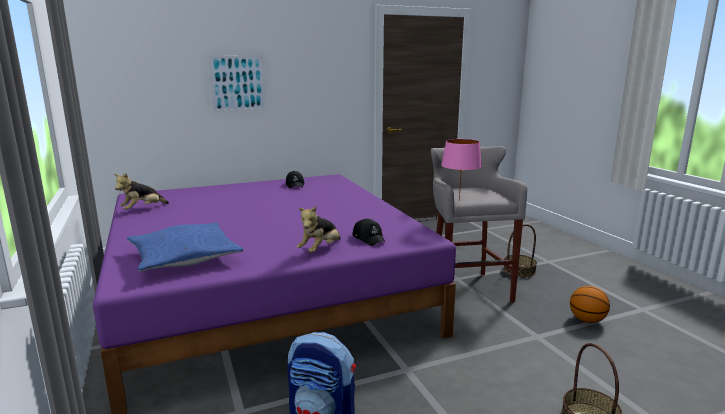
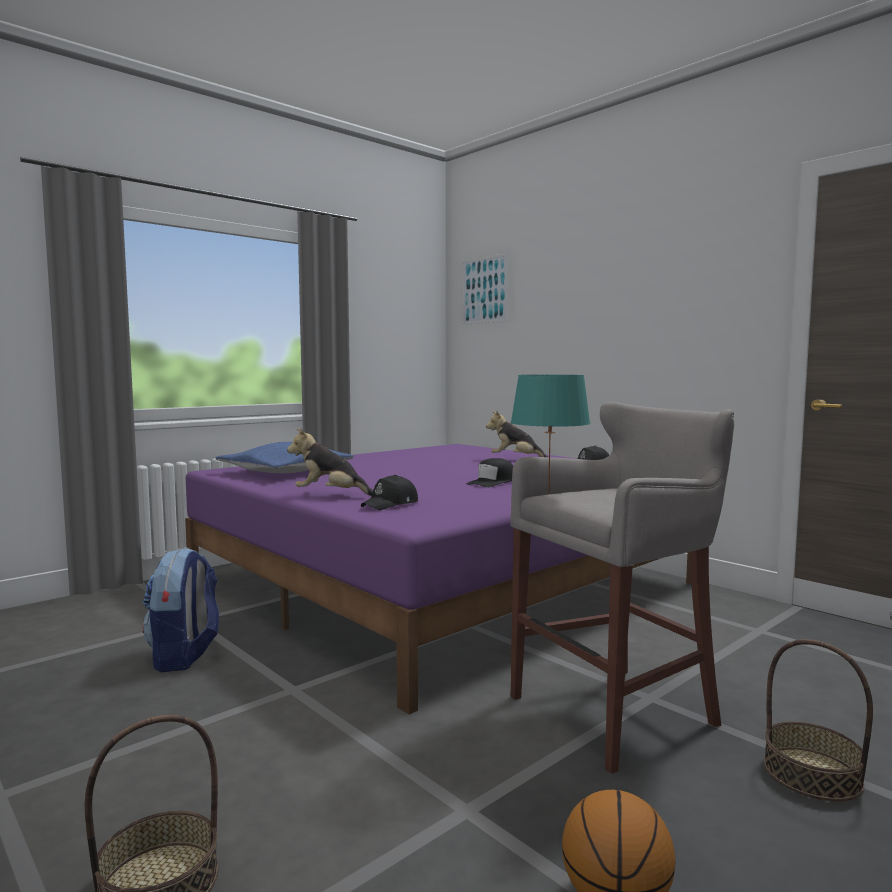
camera: 70 degrees right, 10 degrees down
plush toy [114,173,169,210] -> plush toy moved to [486,410,549,457]
picture [207,55,266,112] -> picture moved to [461,253,509,325]
pink table lamp [441,139,482,201] -> turquoise table lamp [511,375,590,494]
none -> black cap [466,458,513,487]

